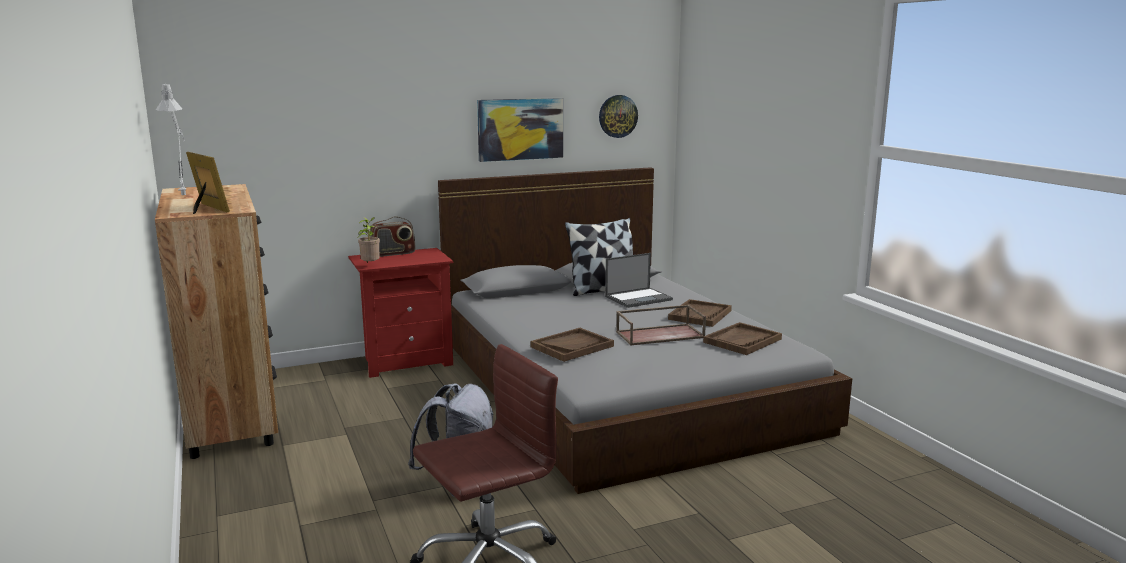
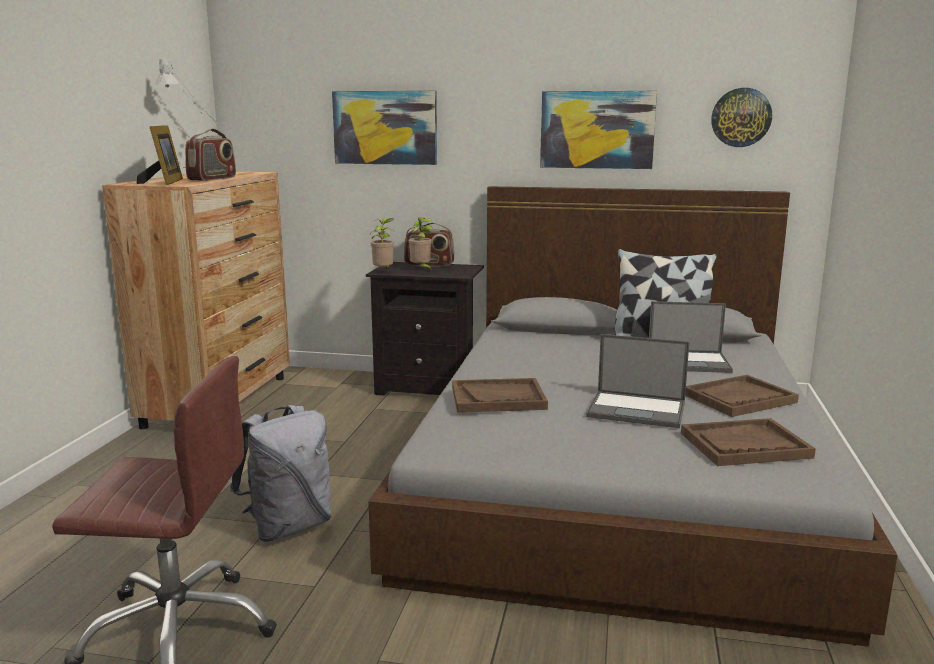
camera: 35 degrees right, 0 degrees up
red nightstand [348,248,453,378] -> black nightstand [366,262,484,396]
brown tray [616,305,706,346] -> laptop [586,334,689,428]
none -> radio [185,128,236,181]
none -> picture [332,91,437,165]
none -> potted plant [409,217,433,271]

